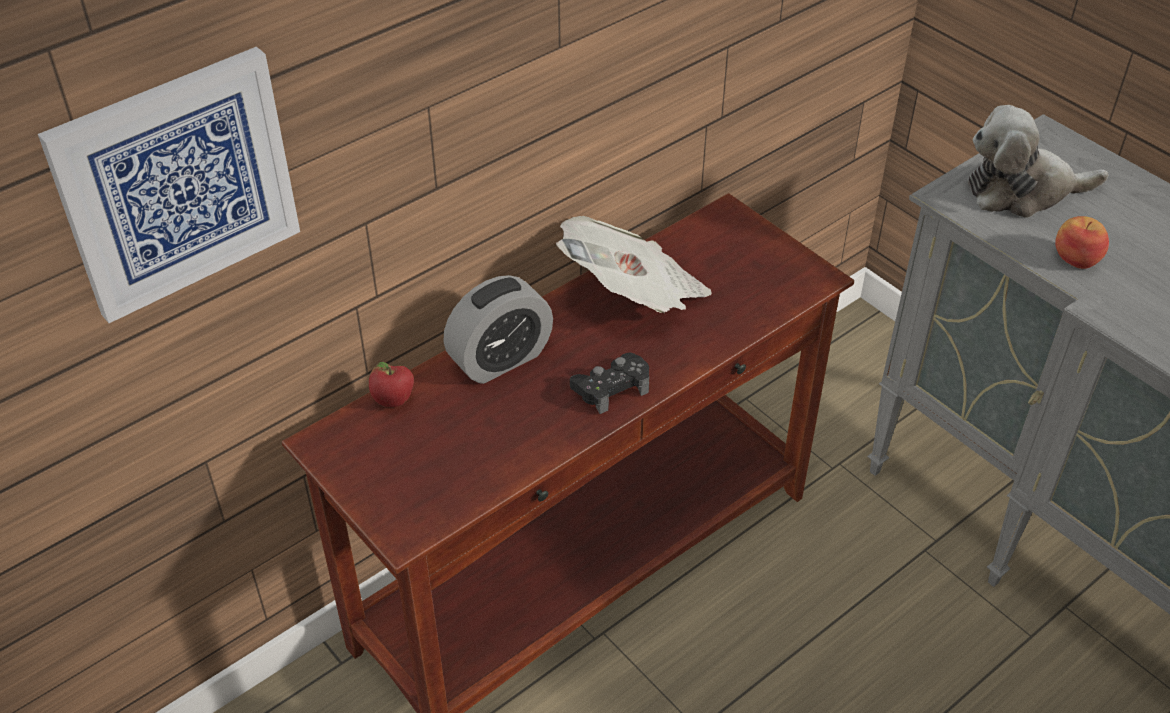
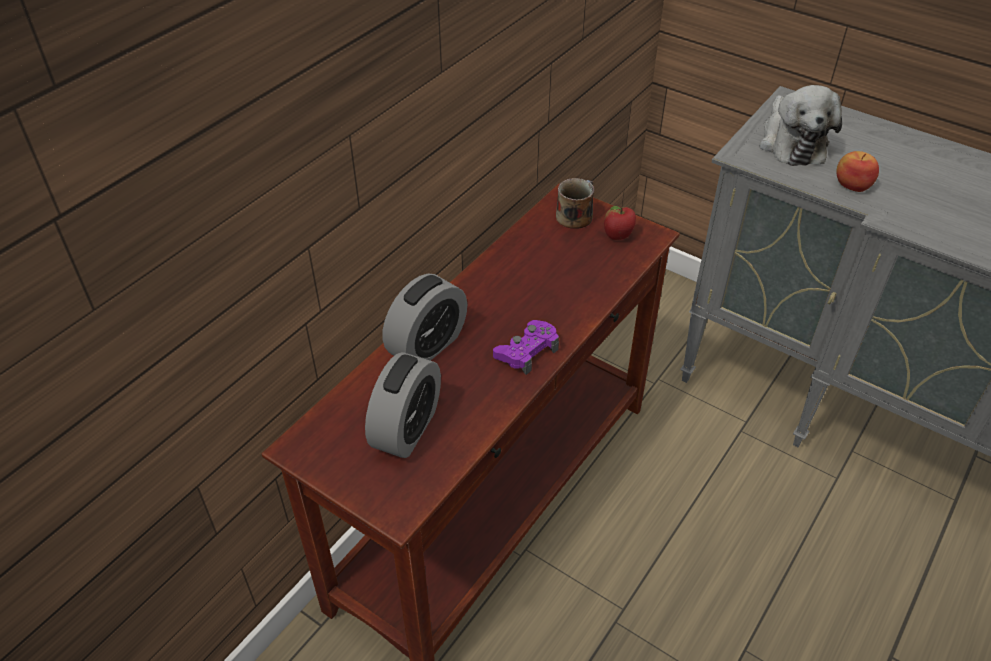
camera: 15 degrees left, 0 degrees up
picture [38,47,300,323] -> none
apple [369,362,414,407] -> apple moved to [604,206,636,240]
newspaper [556,216,712,313] -> none
black game controller [570,353,649,414] -> purple game controller [493,320,559,375]
plush toy [968,105,1108,218] -> plush toy turned 75 degrees counterclockwise [759,85,842,166]
none -> alarm clock [365,352,441,458]
none -> mug [556,178,594,229]

